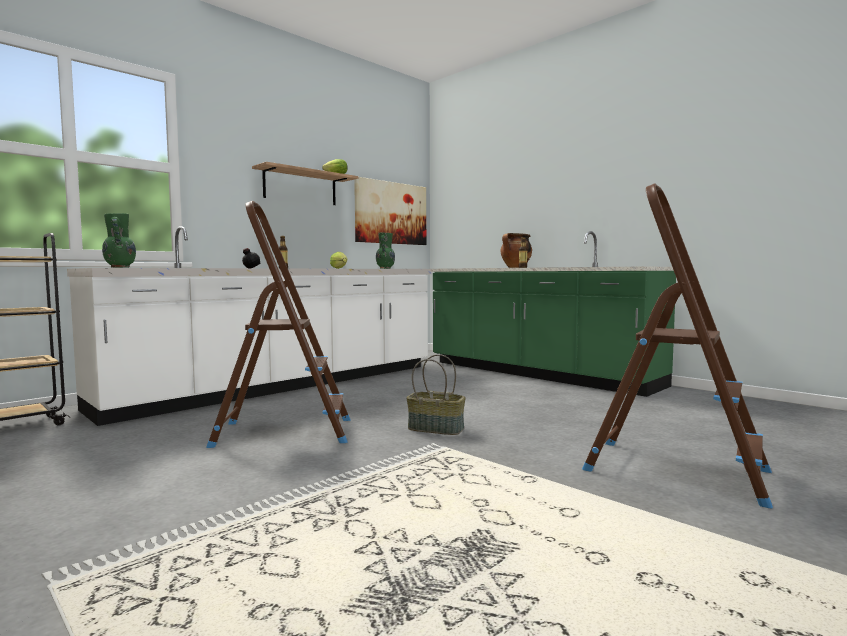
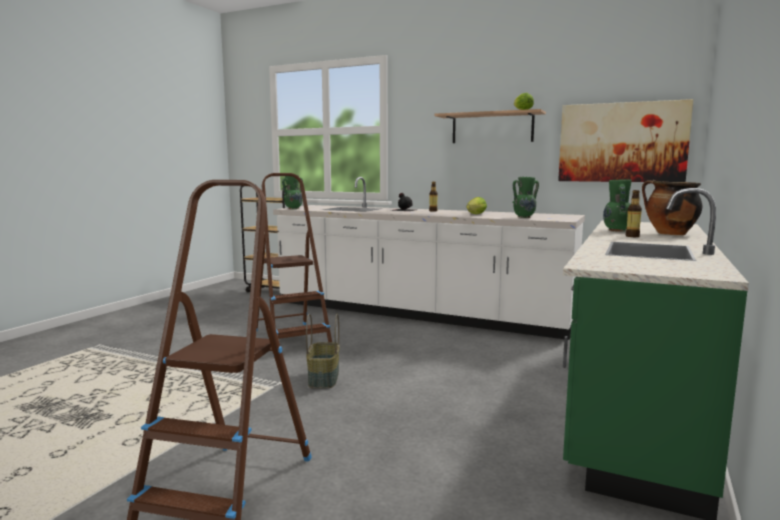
camera: 70 degrees right, 5 degrees up
none -> green vase [603,179,632,232]

